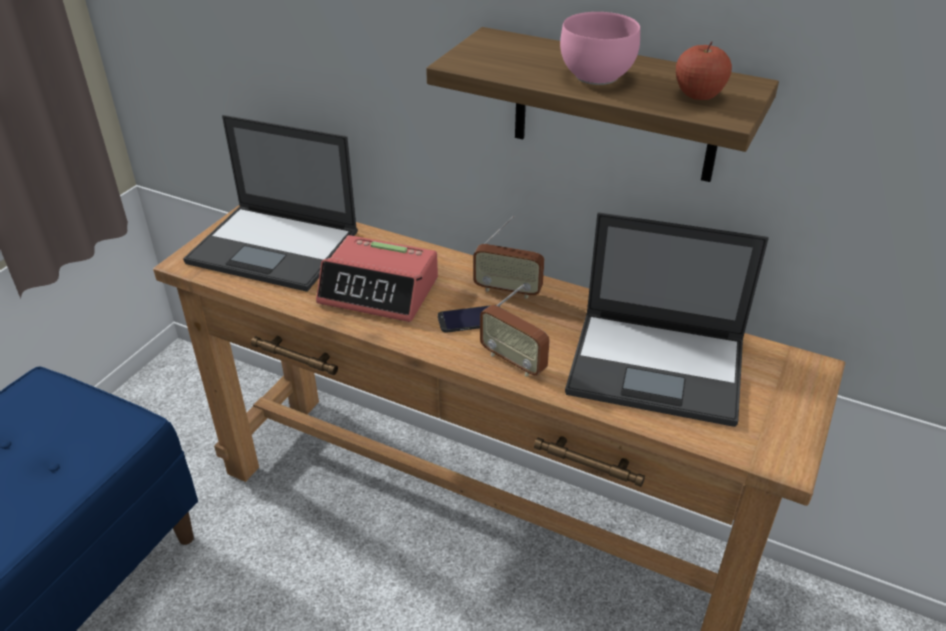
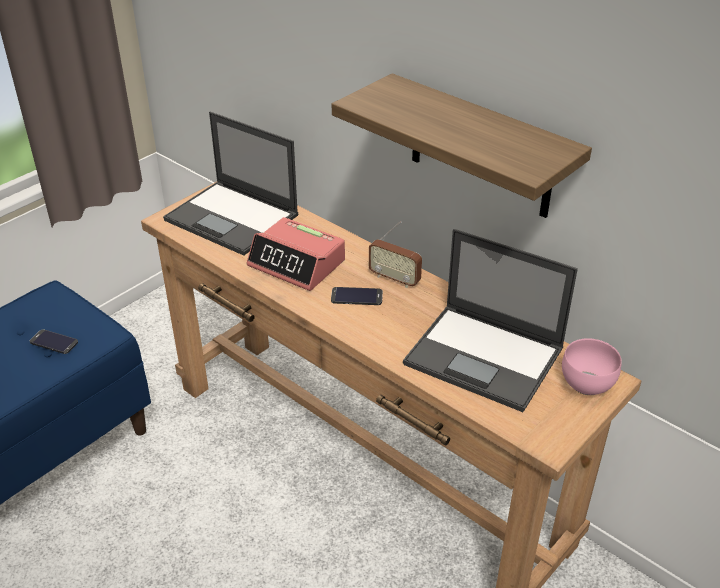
camera: 15 degrees right, 0 degrees up
radio [480,284,550,376] -> none
pink bowl [560,12,640,85] -> pink bowl moved to [562,338,622,395]
apple [676,42,732,100] -> none
none -> phone [30,329,78,354]

